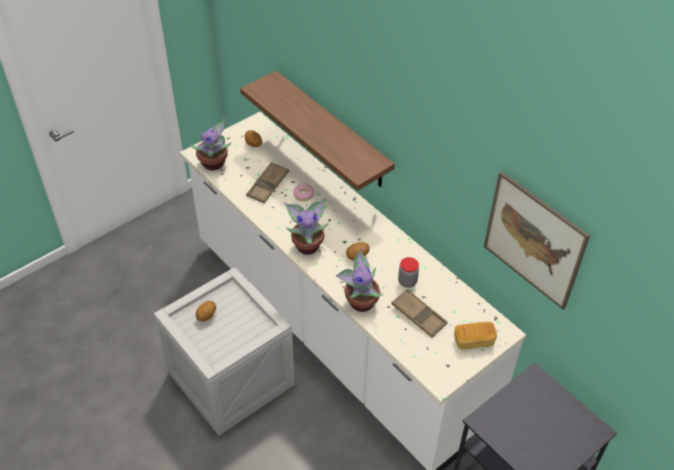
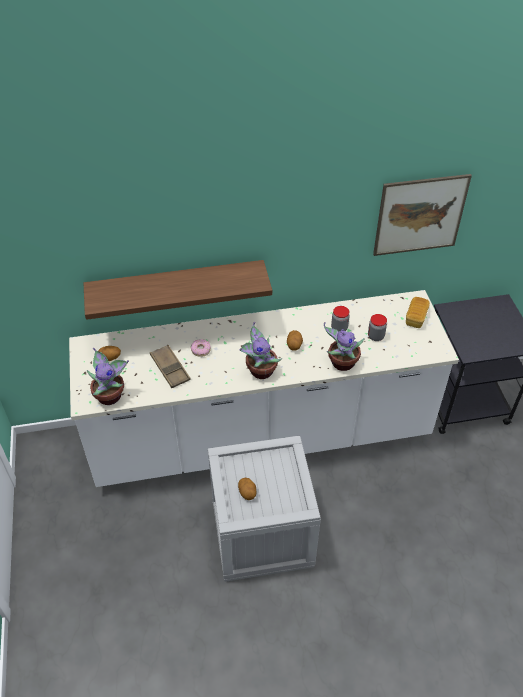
camera: 60 degrees left, 0 degrees up
brown tray [392,289,448,338] -> jar [368,314,387,341]

